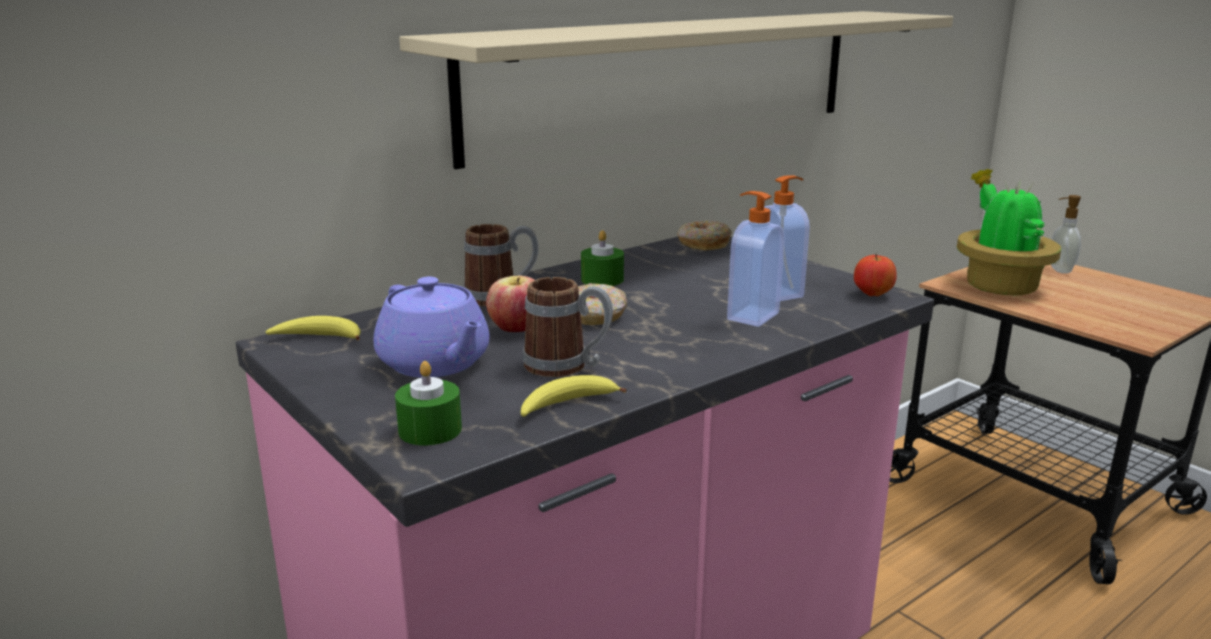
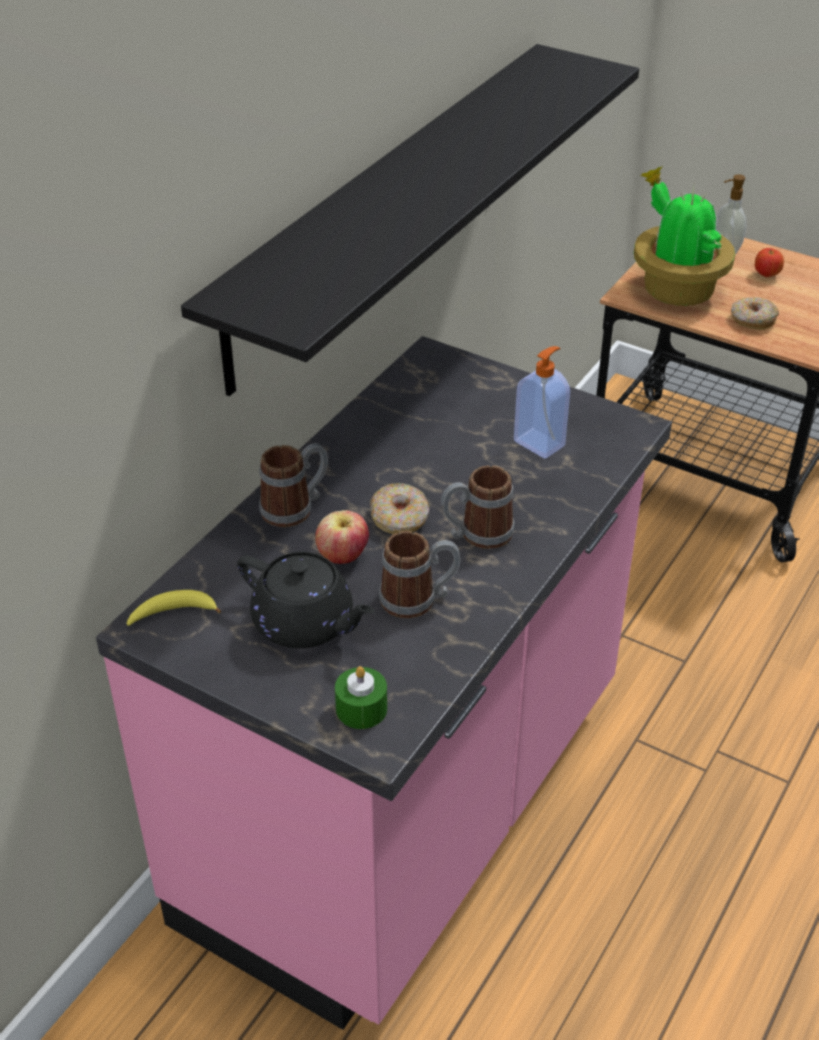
camera: 20 degrees left, 20 degrees up
purple teapot [374,277,490,378] -> black teapot [237,552,375,648]
beige shelf [399,11,953,169] -> black shelf [181,44,639,396]
banana [521,375,627,417] -> none
green candle [581,230,624,286] -> none
donut [677,221,732,250] -> donut moved to [731,297,779,330]
soap dispenser [727,191,785,327] -> none
apple [854,253,897,296] -> apple moved to [755,248,784,277]
none -> mug [441,465,515,549]

